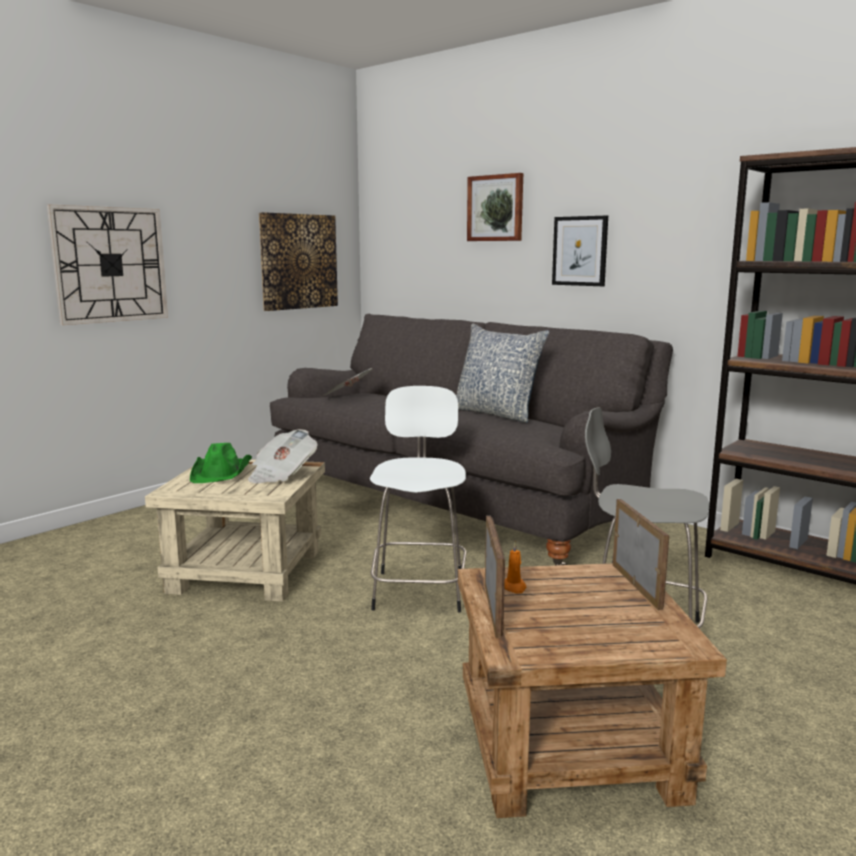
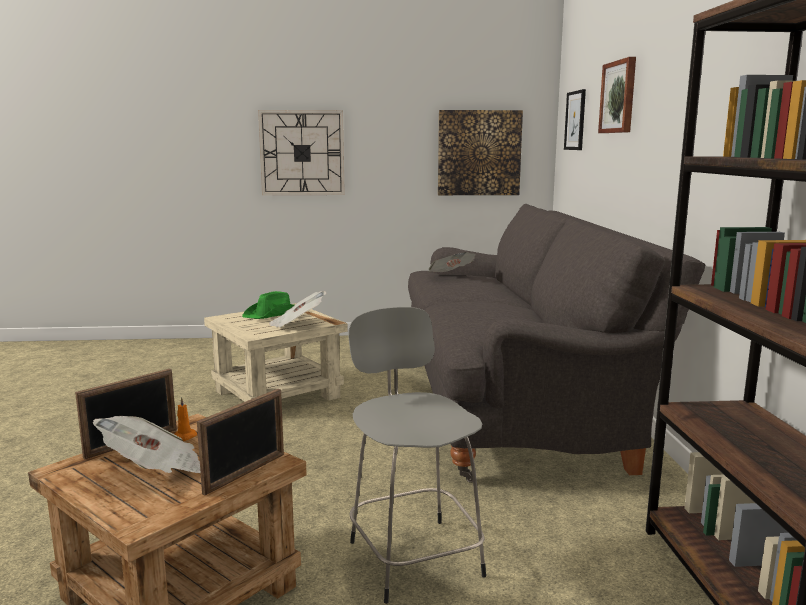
camera: 45 degrees right, 0 degrees up
white stool [370,386,467,613] -> none
pillow [456,323,549,423] -> none
picture [552,216,608,286] -> picture moved to [564,89,586,150]
none -> newspaper [93,416,201,473]

